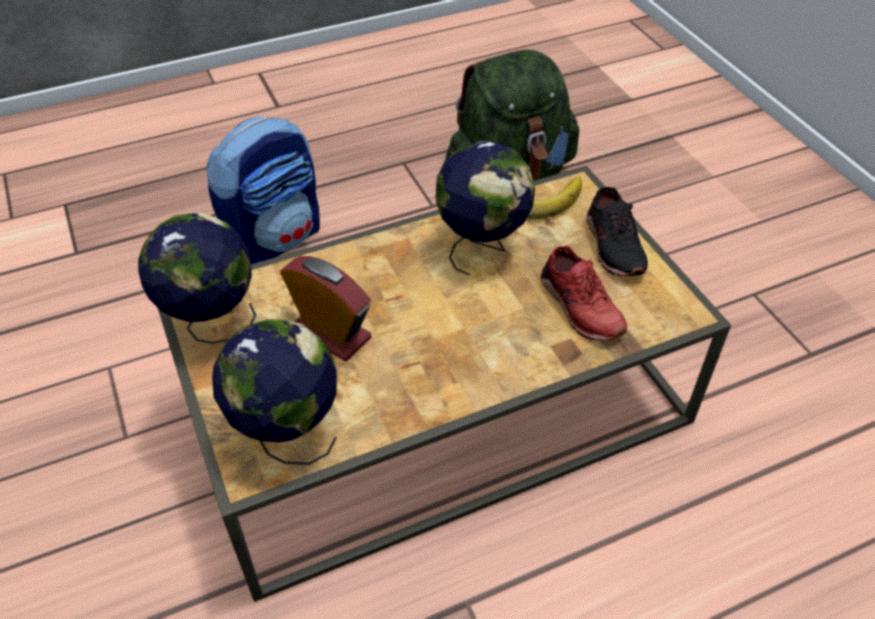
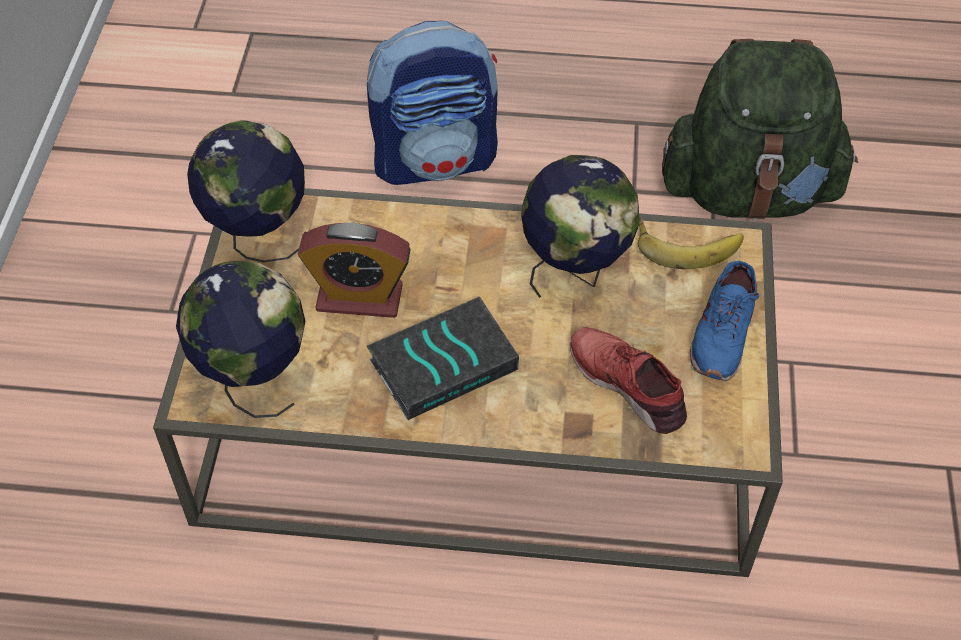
camera: 30 degrees right, 5 degrees up
alarm clock [280,256,371,361] -> alarm clock turned 120 degrees clockwise [298,223,411,318]
red shoe [541,246,627,341] -> red shoe turned 135 degrees clockwise [570,327,687,434]
black shoe [586,187,648,276] -> blue shoe [690,261,759,381]
none -> book [367,296,519,420]

